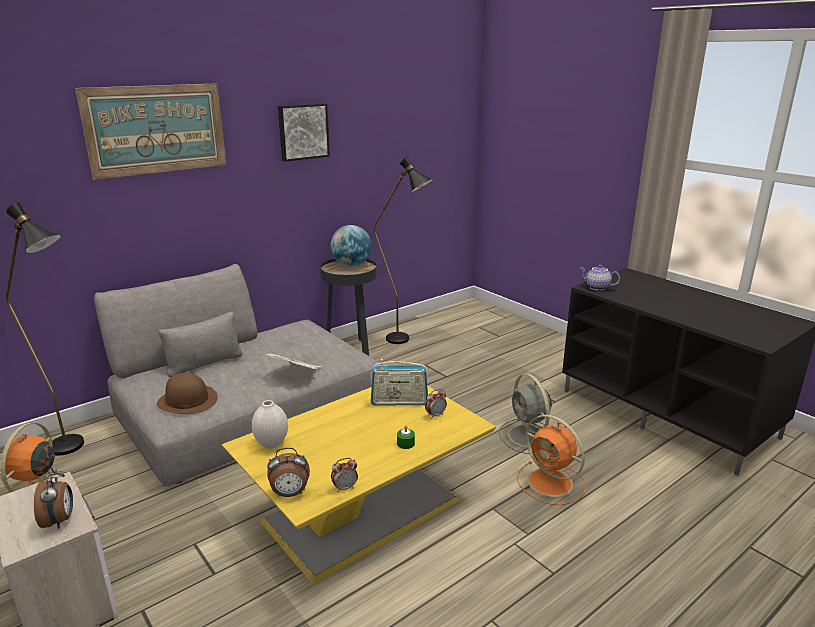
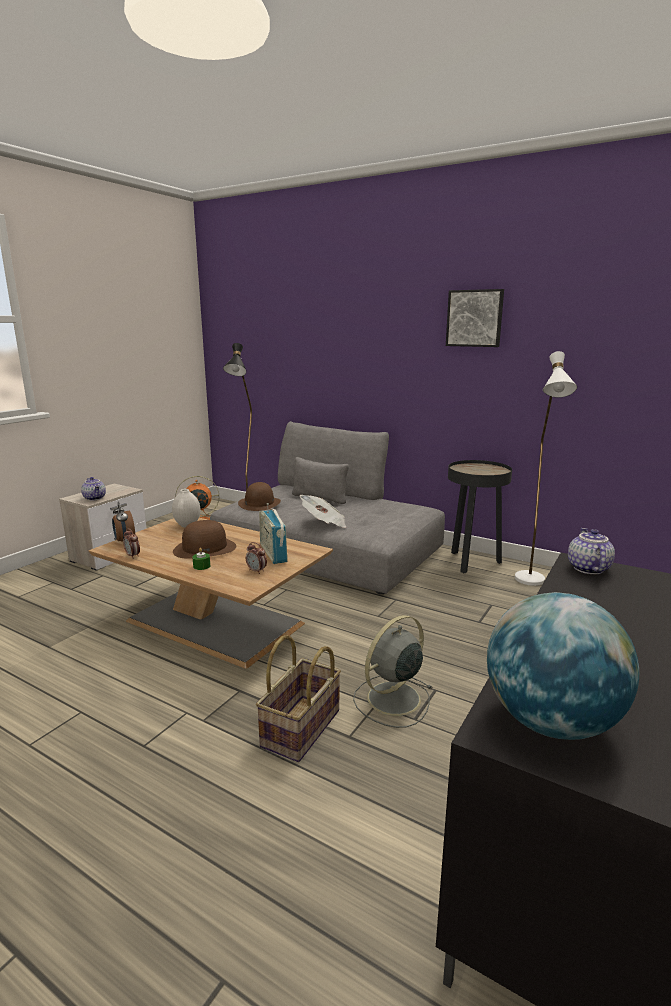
camera: 70 degrees right, 5 degrees down
alarm clock [34,468,73,529] -> teapot [81,477,106,501]
picture [75,83,226,180] -> none
yellow coffee table [222,386,496,584] -> brown coffee table [89,518,333,669]
globe [330,225,372,266] -> globe moved to [487,592,639,740]
black floor lamp [373,156,434,344] -> white floor lamp [515,351,577,586]
orange fan [517,415,587,505] -> basket [256,635,341,762]
none -> brown hat [173,520,236,559]

